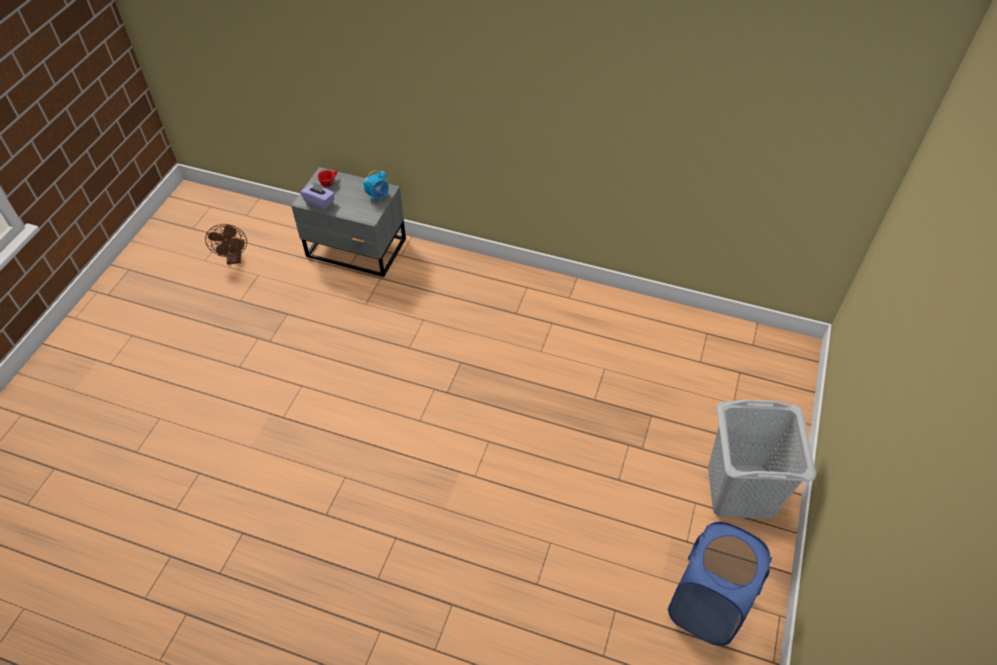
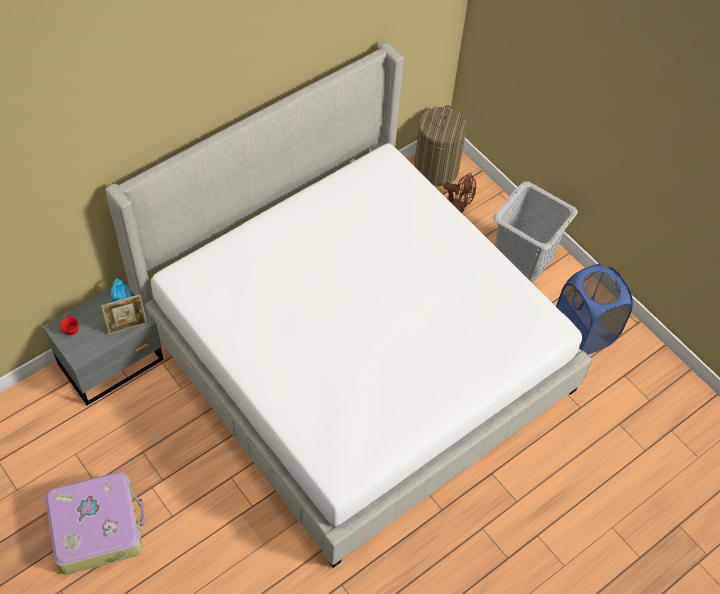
camera: 60 degrees left, 5 degrees up
brown fan [205,224,247,265] -> brown fan moved to [443,173,476,213]
purple tissue box [301,182,335,210] -> none
none -> suitcase [45,472,145,575]
none -> picture frame [101,294,147,334]
none -> bed [105,42,592,568]
none -> laundry basket [414,106,467,186]

